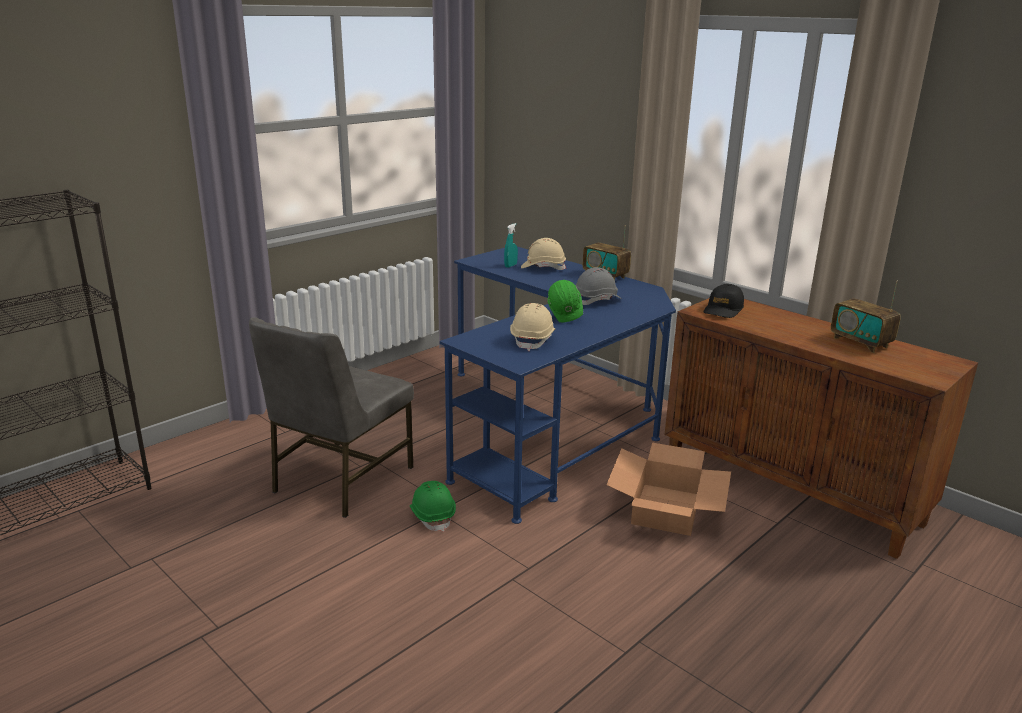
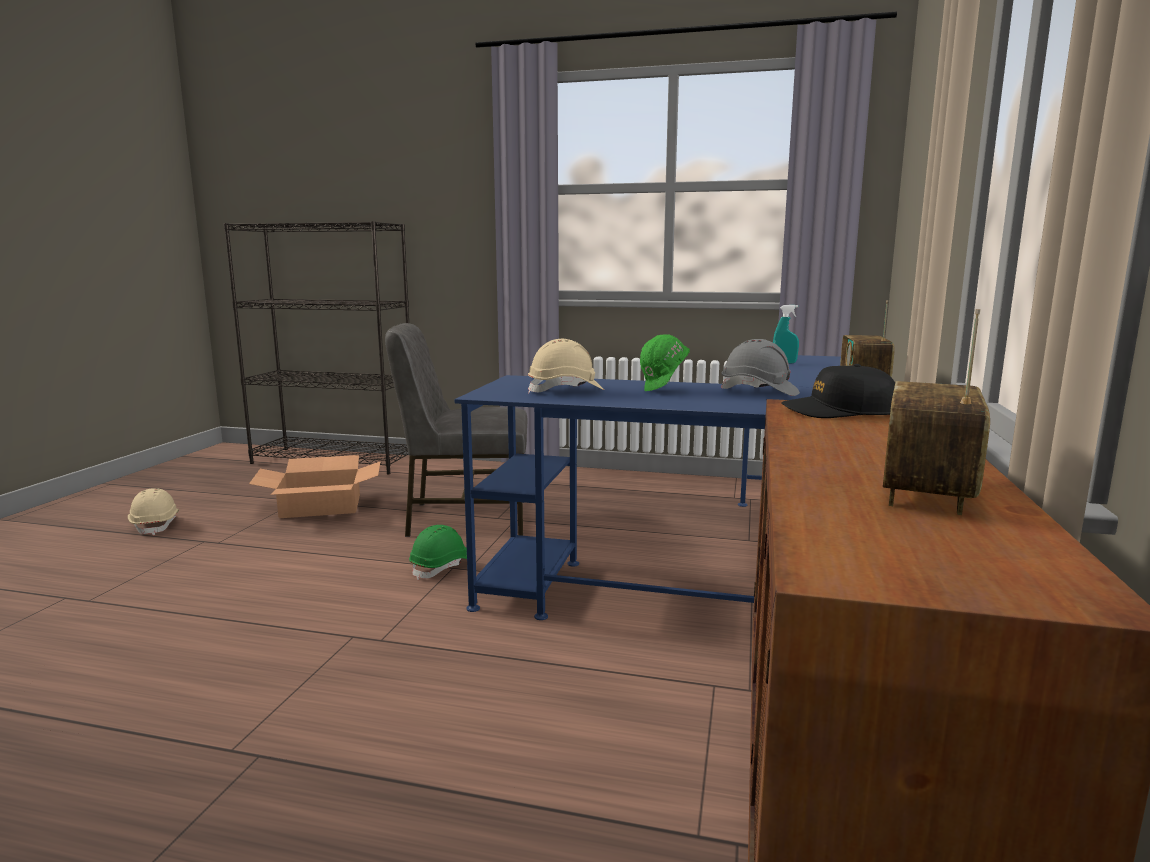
camera: 60 degrees right, 10 degrees down
beige hard hat [521,238,566,270] -> beige hard hat moved to [128,488,179,535]
cardboard box [606,442,731,536] -> cardboard box moved to [249,455,381,518]

